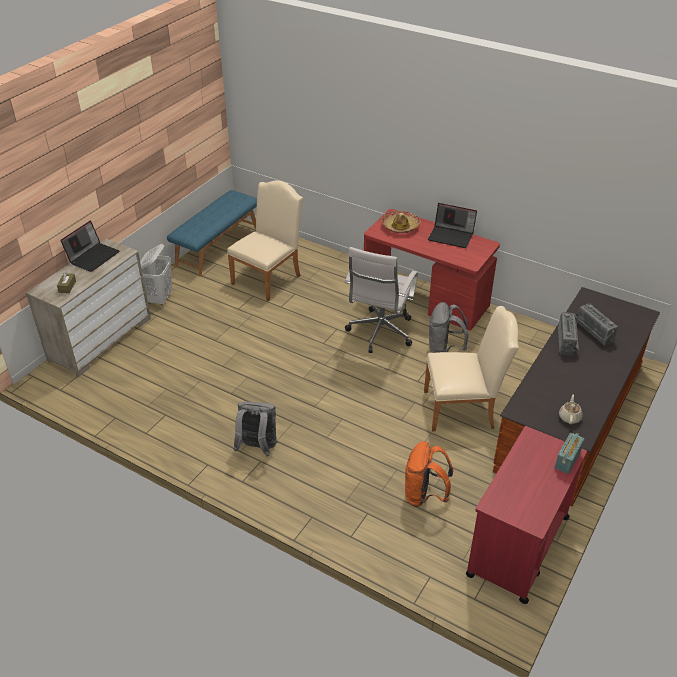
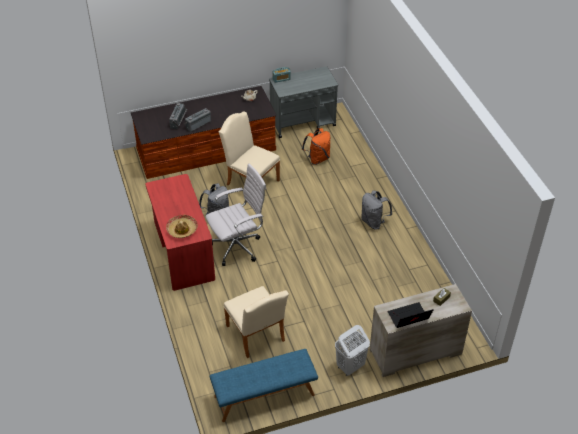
camera: 140 degrees left, 5 degrees up
beige chair [227,181,303,301] -> beige chair turned 105 degrees counterclockwise [223,286,289,358]
laptop [428,203,477,248] -> none
red cart [466,426,587,604] -> grey cart [269,66,338,138]

